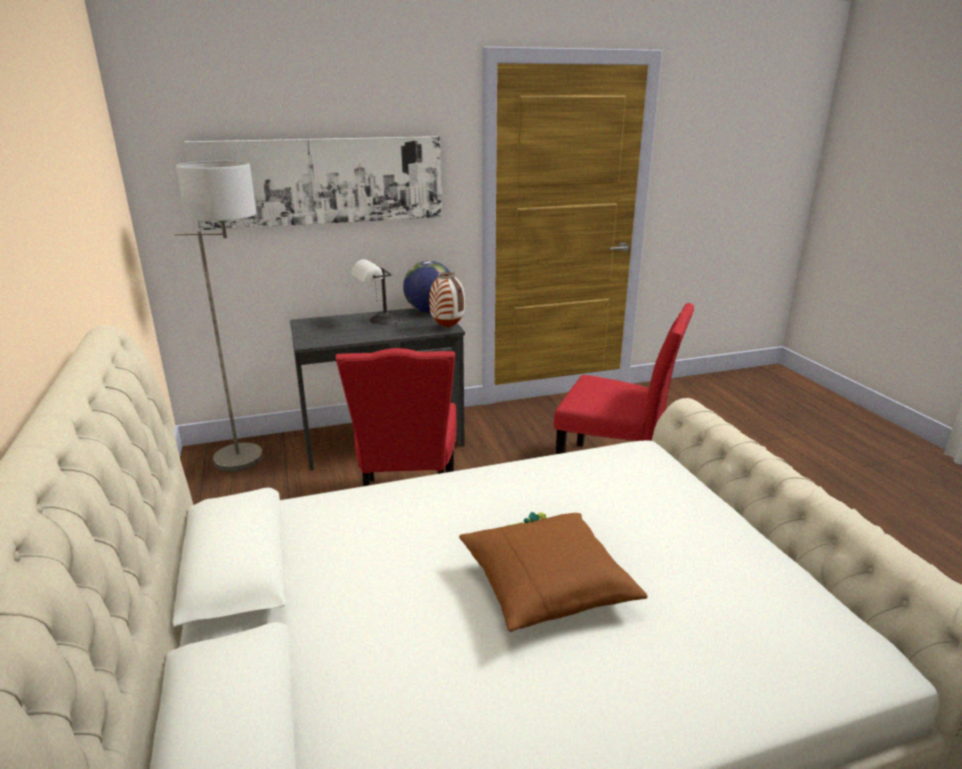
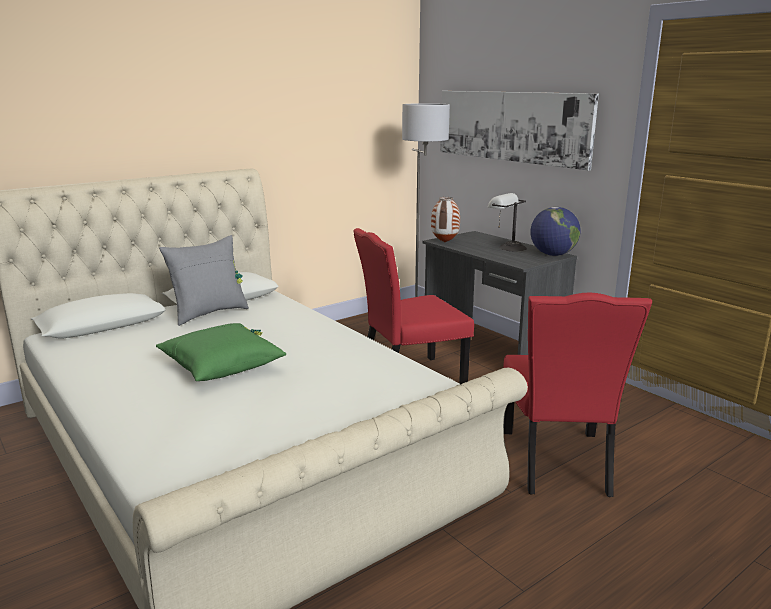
camera: 70 degrees right, 5 degrees down
vase [429,272,465,328] -> vase moved to [431,197,460,242]
brown pillow [459,512,648,632] -> green pillow [156,323,286,381]
none -> grey pillow [159,235,249,326]

